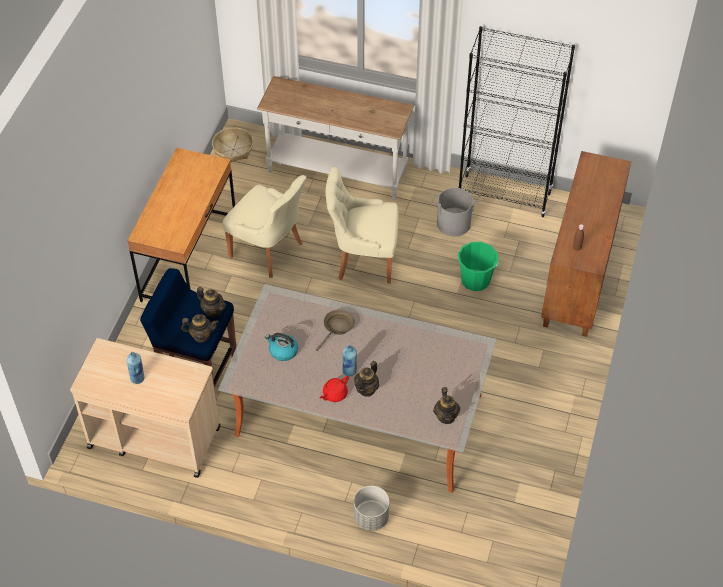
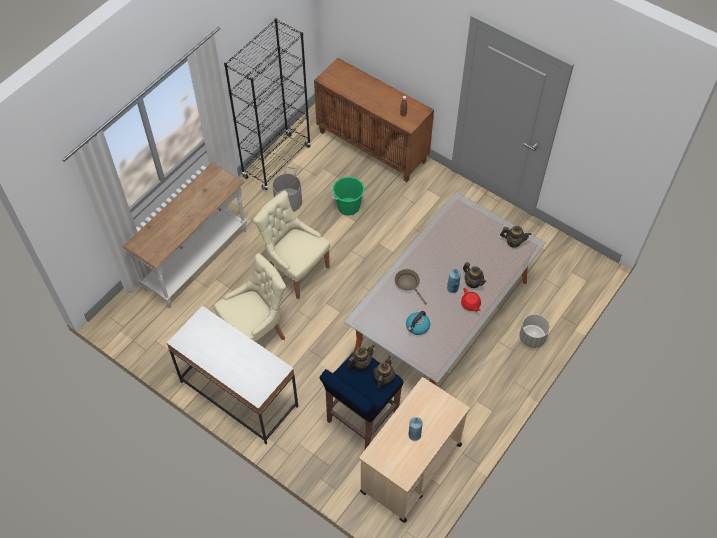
camera: 70 degrees left, 5 degrees up
brown desk [127,148,235,302] -> white desk [167,306,298,444]
basket [212,127,253,163] -> none
beige chair [326,167,398,284] -> beige chair turned 105 degrees clockwise [253,190,330,299]

